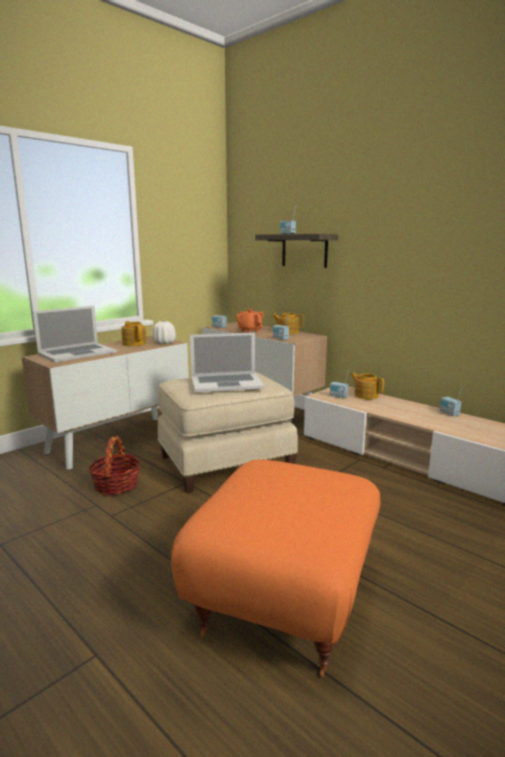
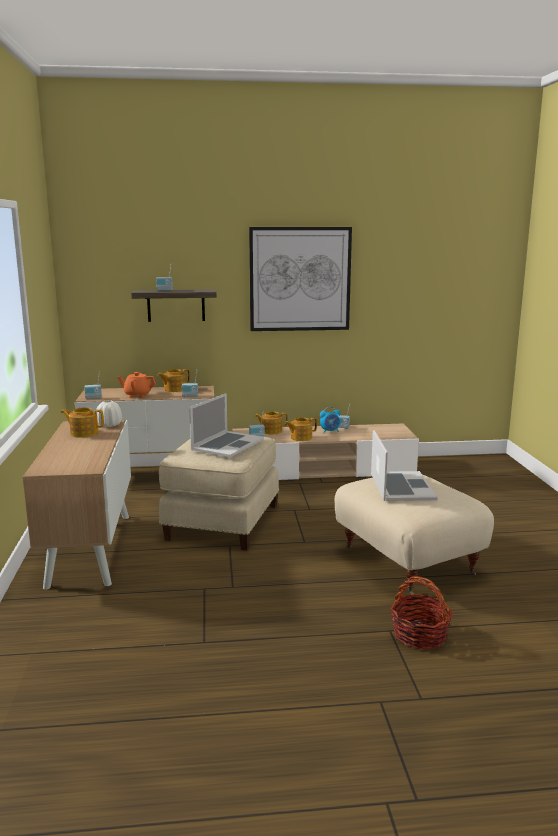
camera: 50 degrees left, 0 degrees up
laptop [33,306,117,362] -> laptop moved to [371,430,438,501]
basket [89,436,140,495] -> basket moved to [391,576,453,650]
orange ottoman [171,459,380,678] -> beige ottoman [335,474,494,595]
none -> picture [249,227,352,331]
none -> teapot [285,417,317,441]
none -> alarm clock [320,406,340,433]

